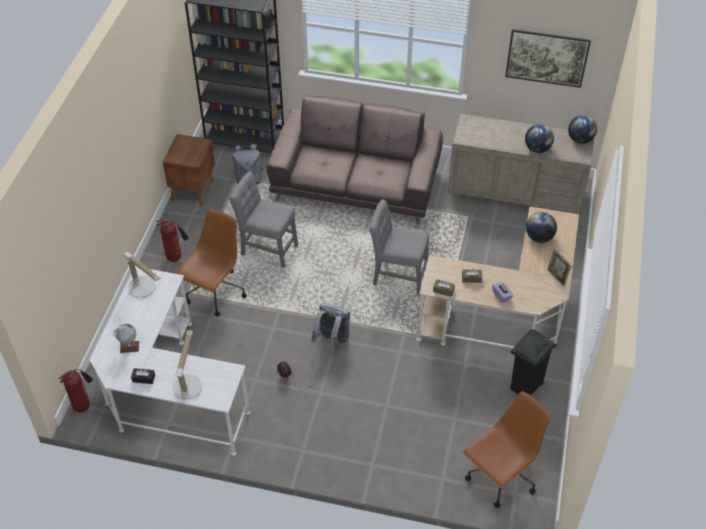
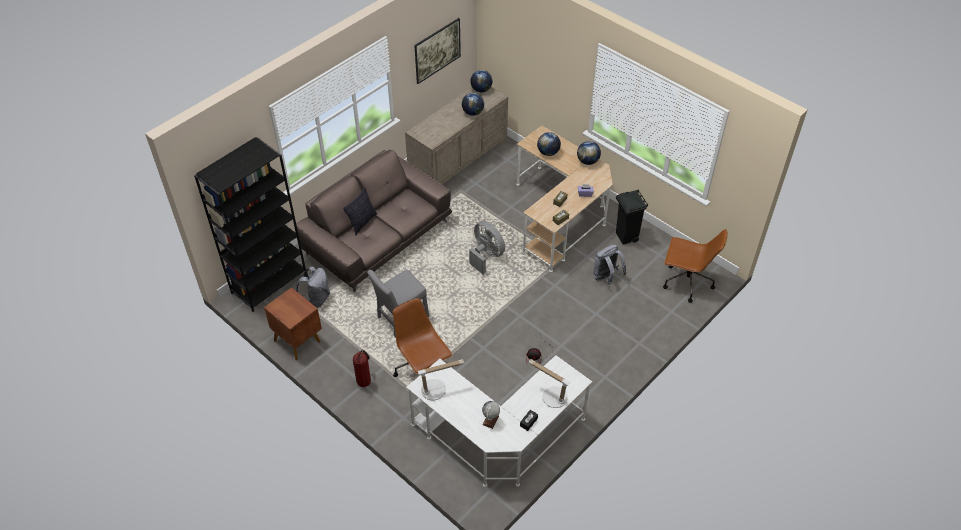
camera: 60 degrees left, 0 degrees up
fire extinguisher [59,369,93,413] -> none
grey backpack [311,303,350,351] -> grey backpack moved to [593,244,627,285]
grey chair [369,199,429,294] -> grey fan [469,221,505,274]
brown office chair [463,391,551,508] -> brown office chair turned 120 degrees clockwise [663,229,727,303]
picture frame [547,248,572,287] -> globe [577,141,601,165]
none -> pillow [343,188,377,235]

